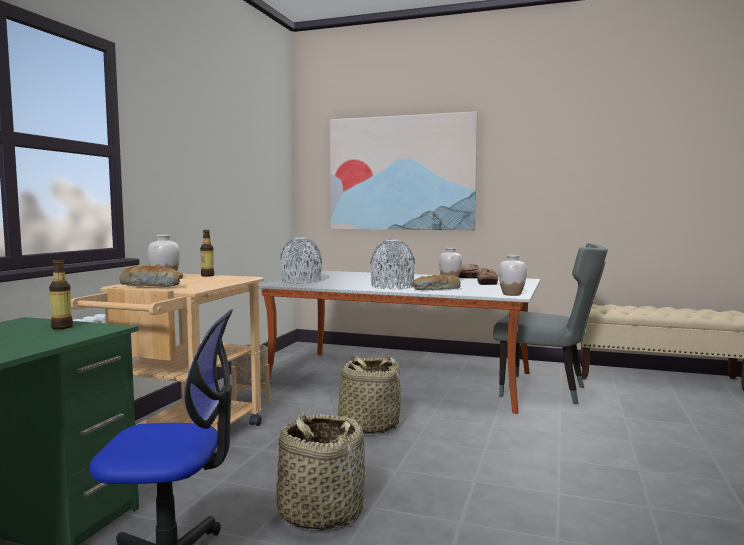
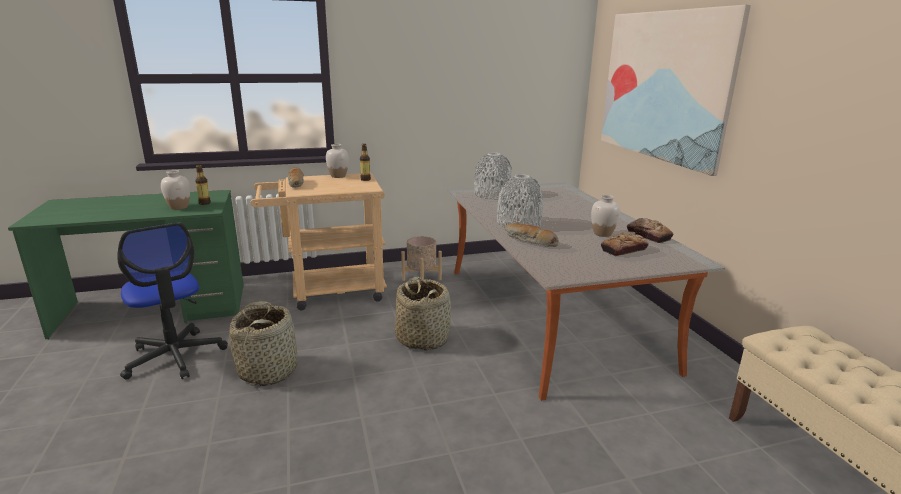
camera: 55 degrees right, 15 degrees up
grey chair [493,243,608,404] -> none
white vase [498,255,527,296] -> white vase moved to [161,170,190,210]

